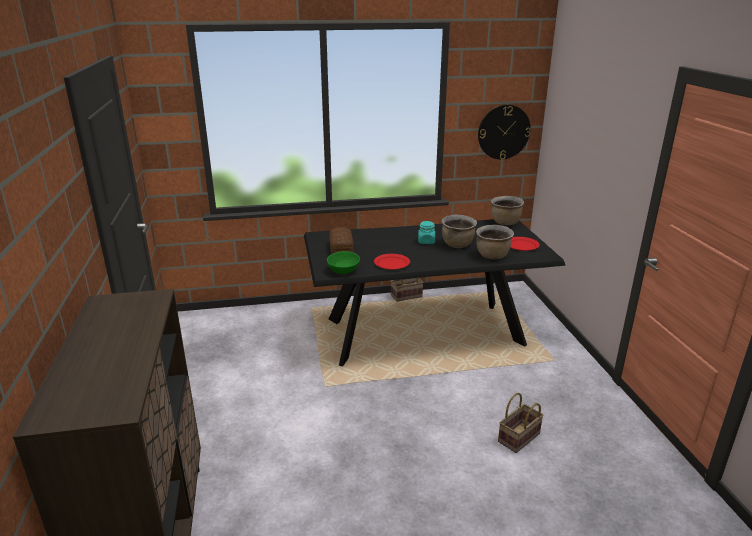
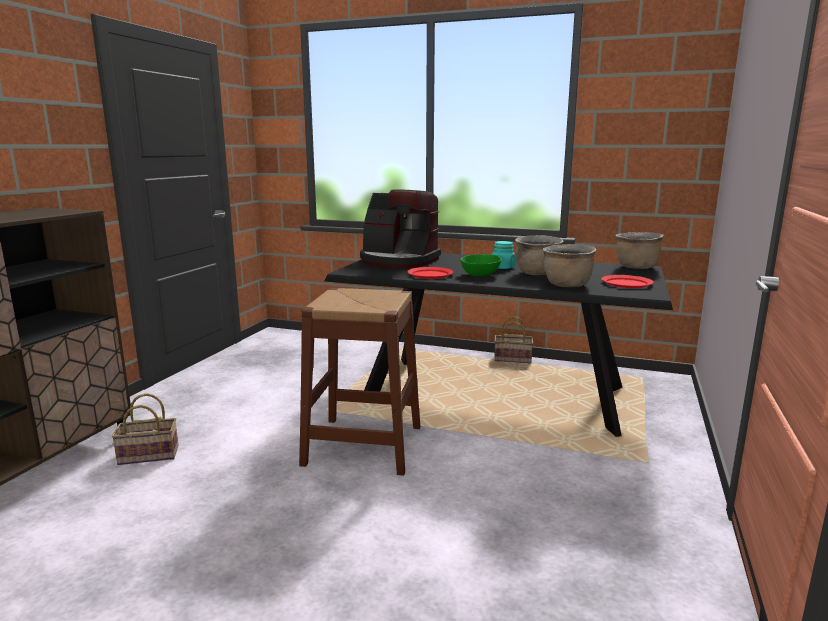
camera: 30 degrees right, 10 degrees down
green bowl [327,251,360,274] -> green bowl moved to [461,254,501,276]
bread [329,227,354,254] -> coffee machine [360,189,441,268]
wall clock [478,105,531,160] -> none
basket [498,393,544,453] -> basket moved to [112,393,179,465]
none -> brown stool [299,288,420,476]

